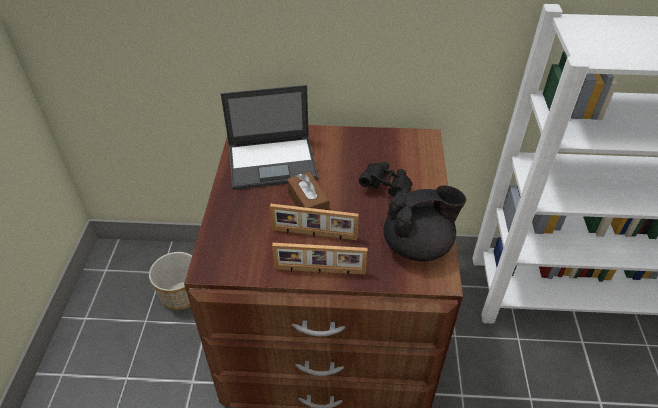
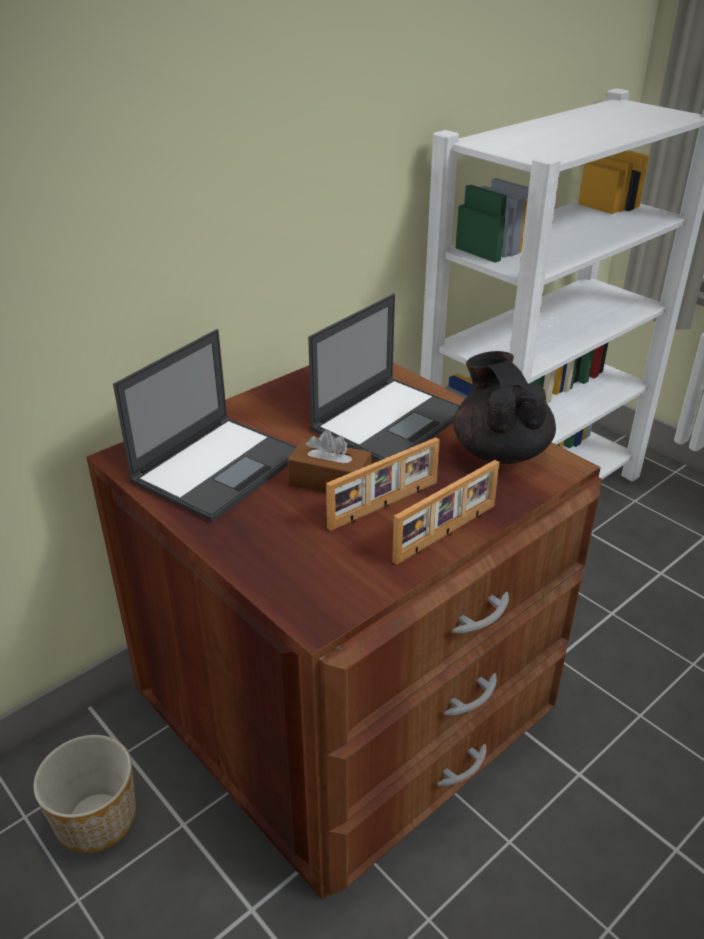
camera: 45 degrees left, 10 degrees down
black binoculars [359,161,412,196] -> laptop [308,294,460,461]
black teapot [383,185,466,262] -> black teapot turned 45 degrees counterclockwise [453,351,556,464]

